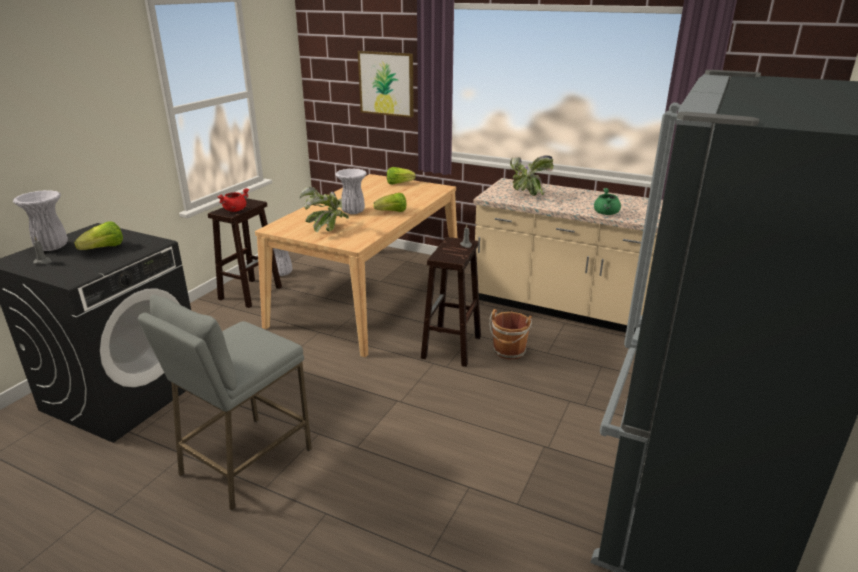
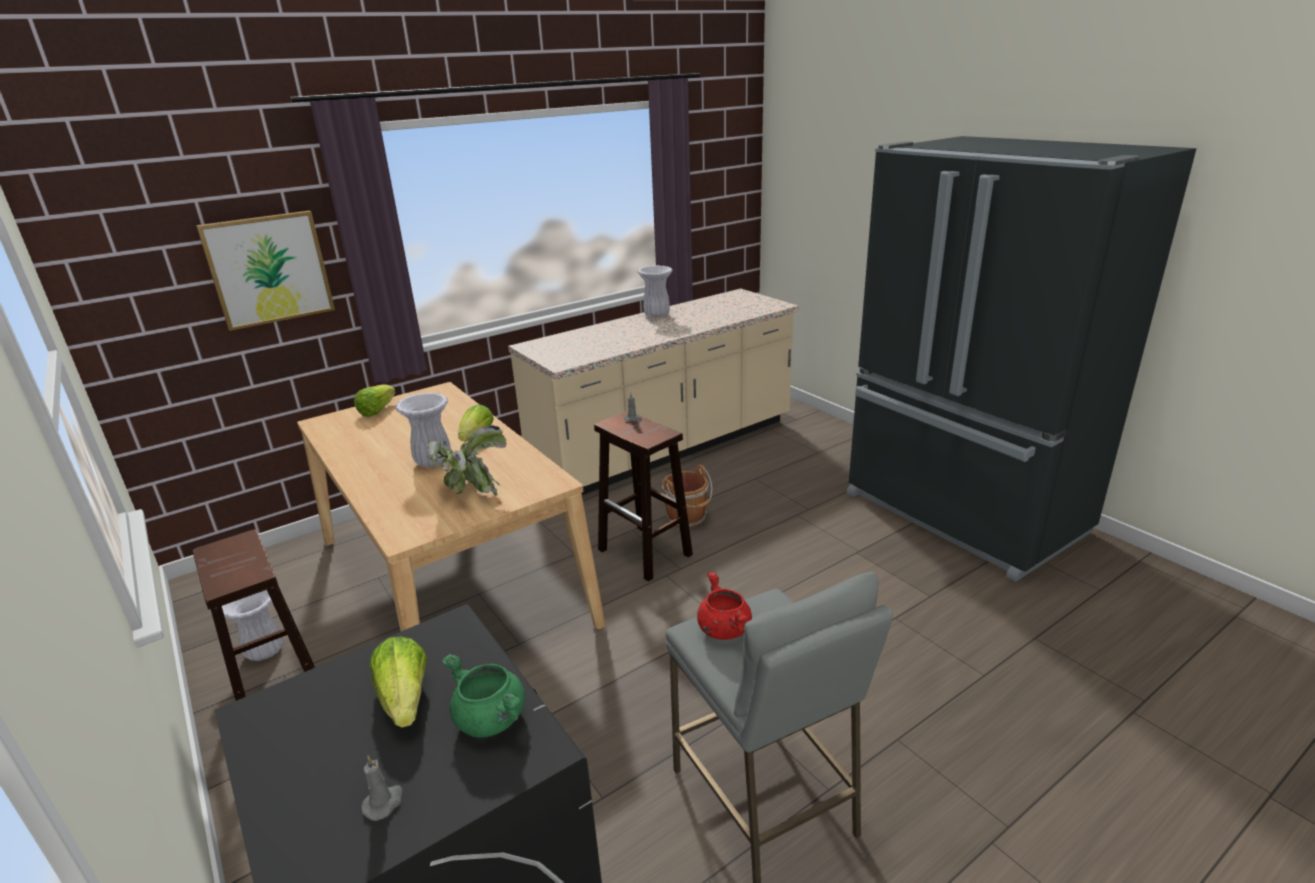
camera: 60 degrees left, 0 degrees up
white vase [13,190,68,251] -> white vase moved to [637,265,673,318]
red cooking pot [218,188,249,212] -> red cooking pot moved to [697,572,752,640]
potted plant [509,155,554,196] -> none
green cooking pot [594,188,621,215] -> green cooking pot moved to [442,654,525,738]

